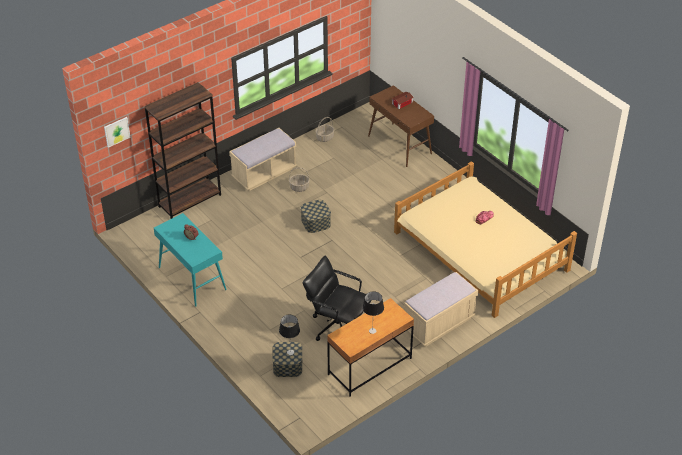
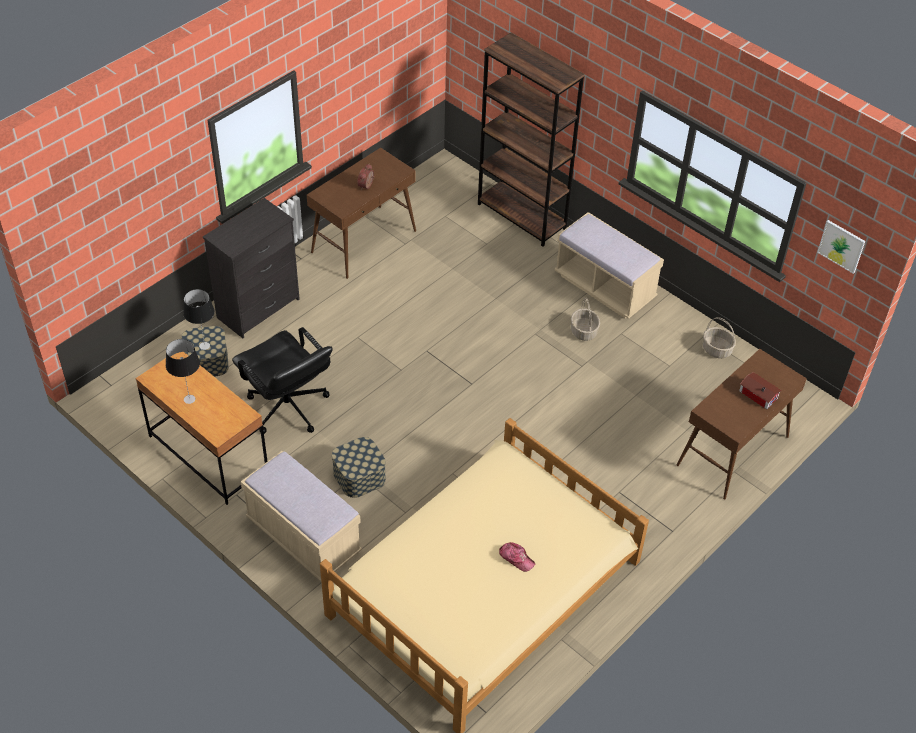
camera: 80 degrees right, 5 degrees up
picture [104,117,131,148] -> picture moved to [817,220,865,274]
turquoise console table [154,213,227,307] -> brown console table [307,148,416,279]
storage box [301,200,331,233] -> storage box moved to [332,437,386,498]
black office chair [303,256,372,341] -> black office chair turned 120 degrees clockwise [232,327,333,434]
none -> black dresser [203,198,300,338]

